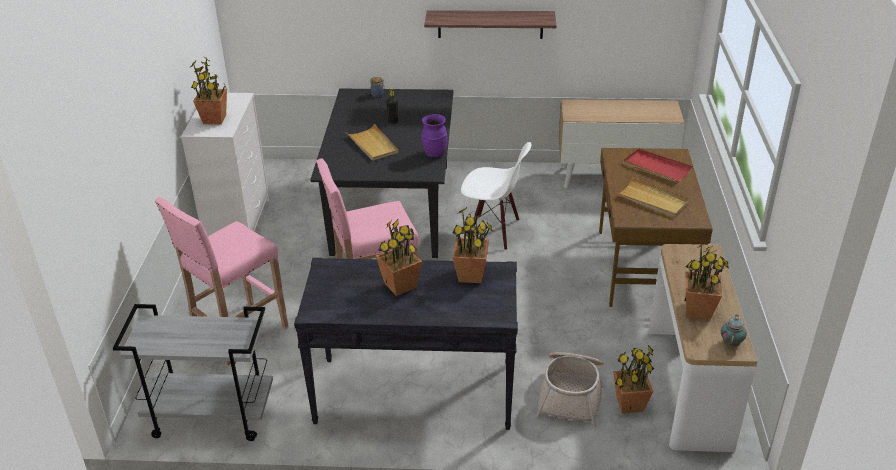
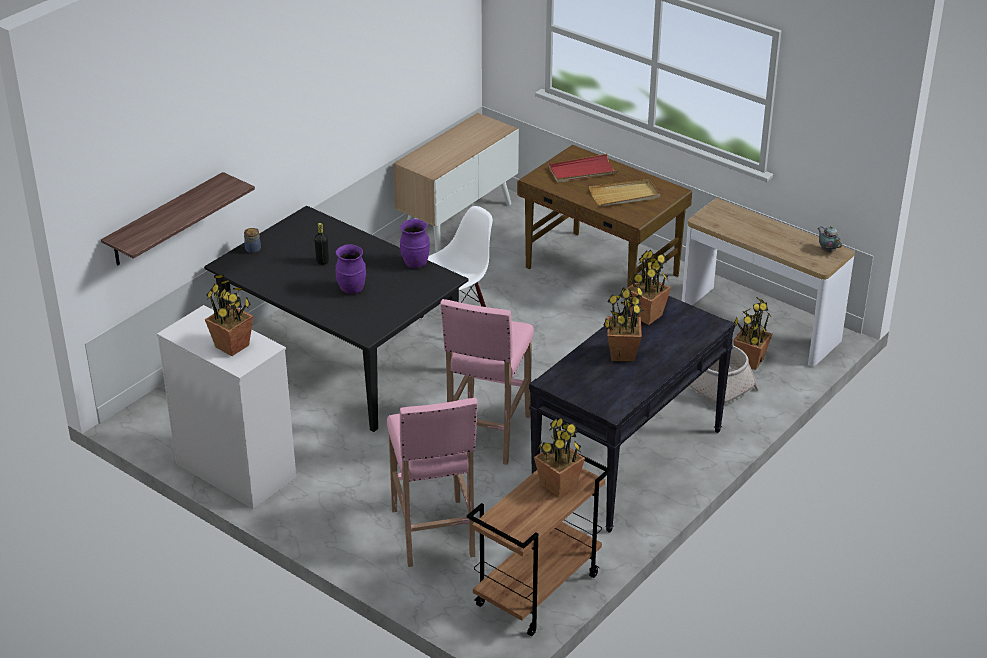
camera: 55 degrees left, 0 degrees up
grey cart [113,304,273,441] -> brown cart [467,453,611,636]
beige tray [346,124,399,161] -> purple vase [336,244,366,294]
shelf [424,10,556,39] -> shelf moved to [101,172,255,266]
potted plant [685,243,729,320] -> potted plant moved to [534,417,585,497]

